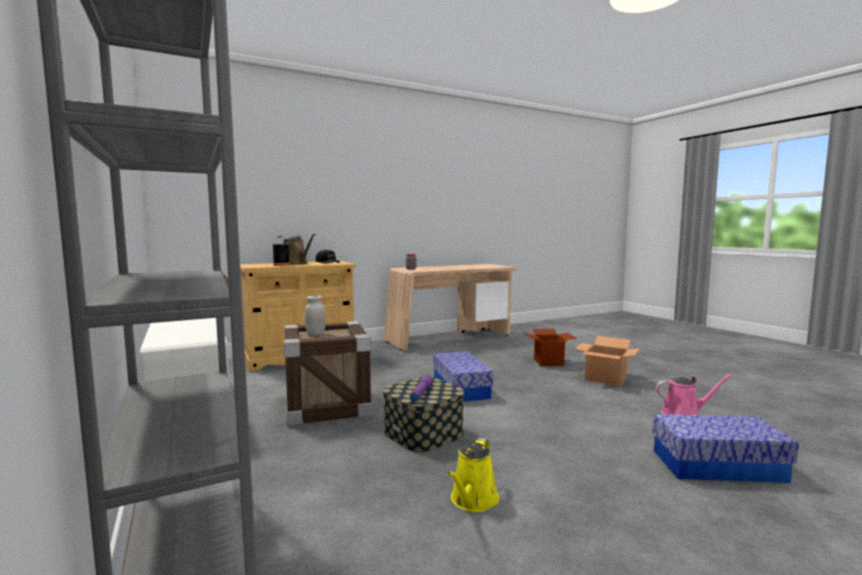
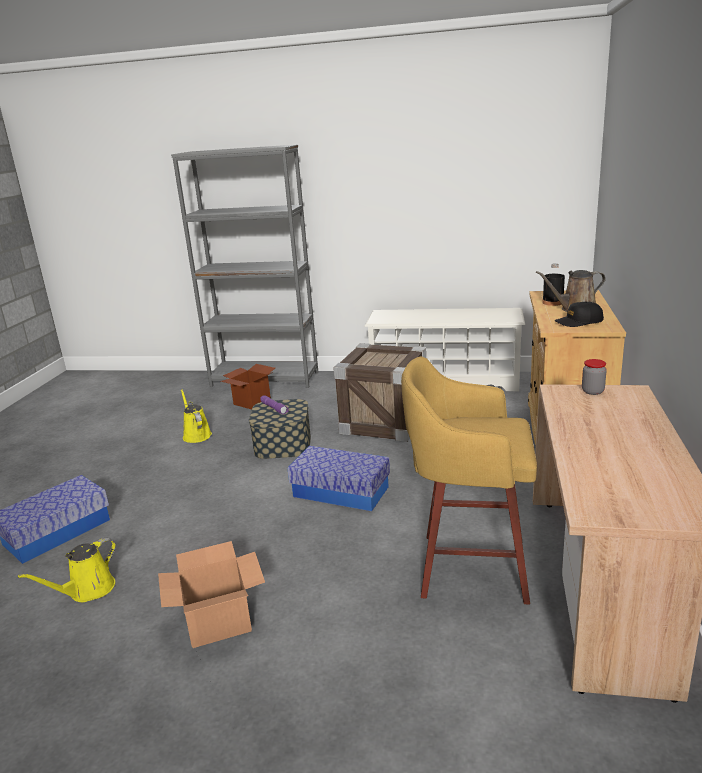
camera: 130 degrees right, 15 degrees up
white jar [305,295,326,335] -> none
cardboard box [524,329,577,366] -> cardboard box moved to [221,364,275,410]
pink watering can [656,374,733,415] -> yellow watering can [18,538,116,602]
none -> yellow stool [401,356,537,605]

